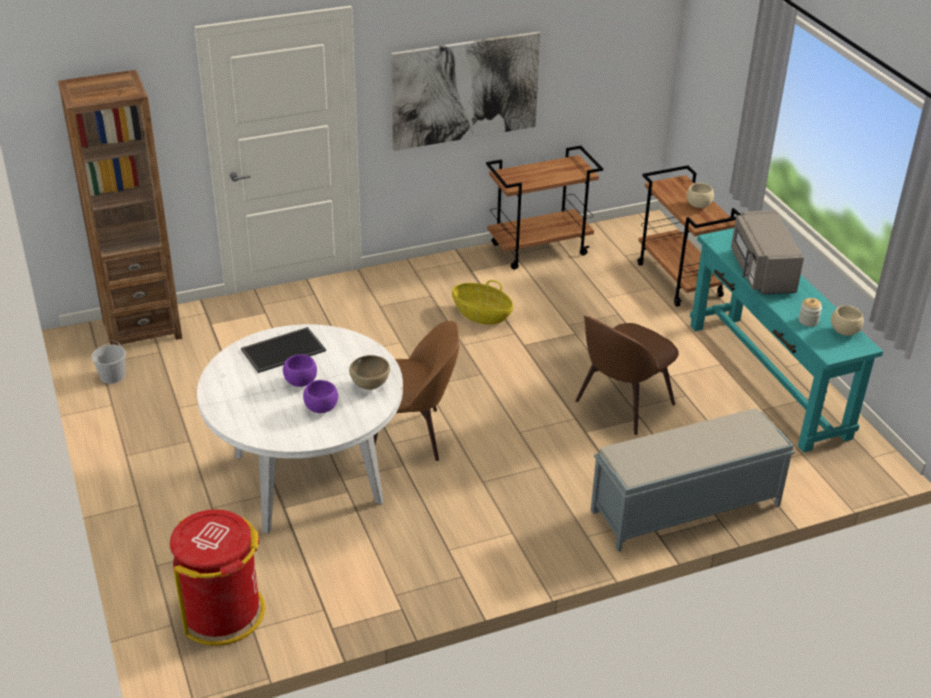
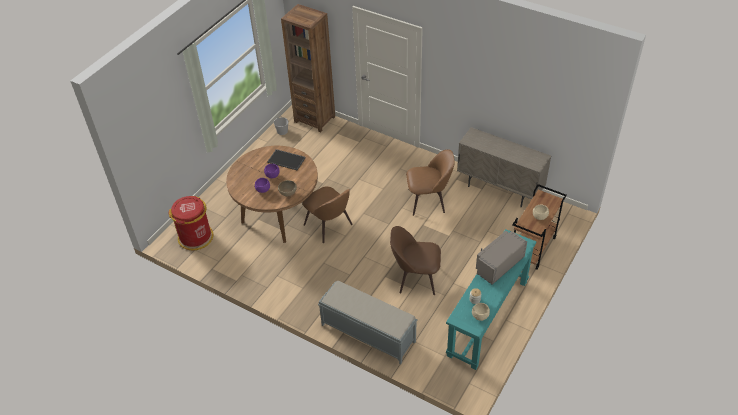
camera: 55 degrees right, 10 degrees up
white dining table [197,324,403,534] -> brown dining table [226,146,318,243]
picture [391,31,541,151] -> none
basket [452,280,513,325] -> brown chair [406,149,455,216]
brown cart [486,146,603,270] -> beige cabinet [457,127,551,207]

